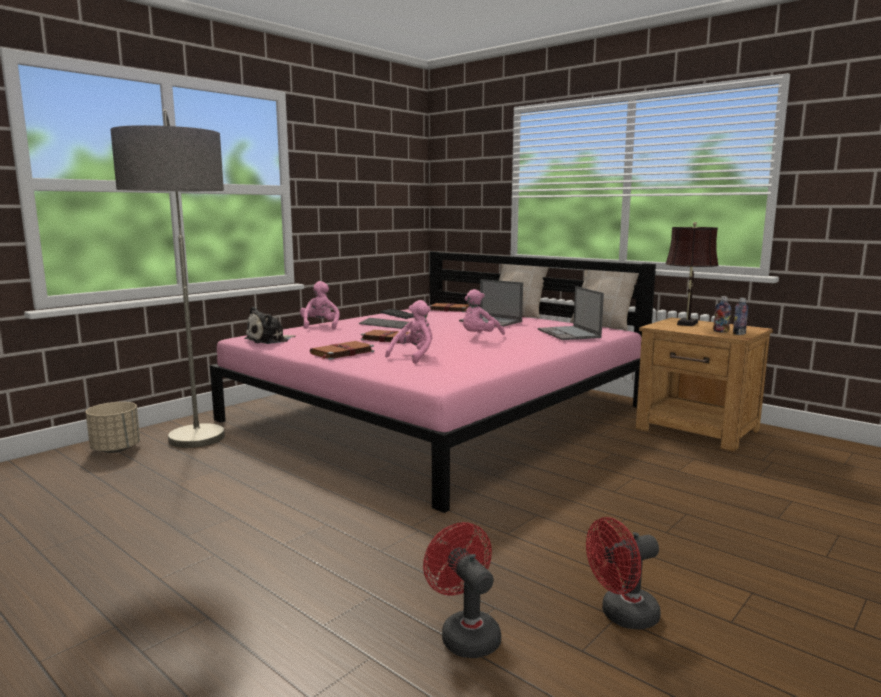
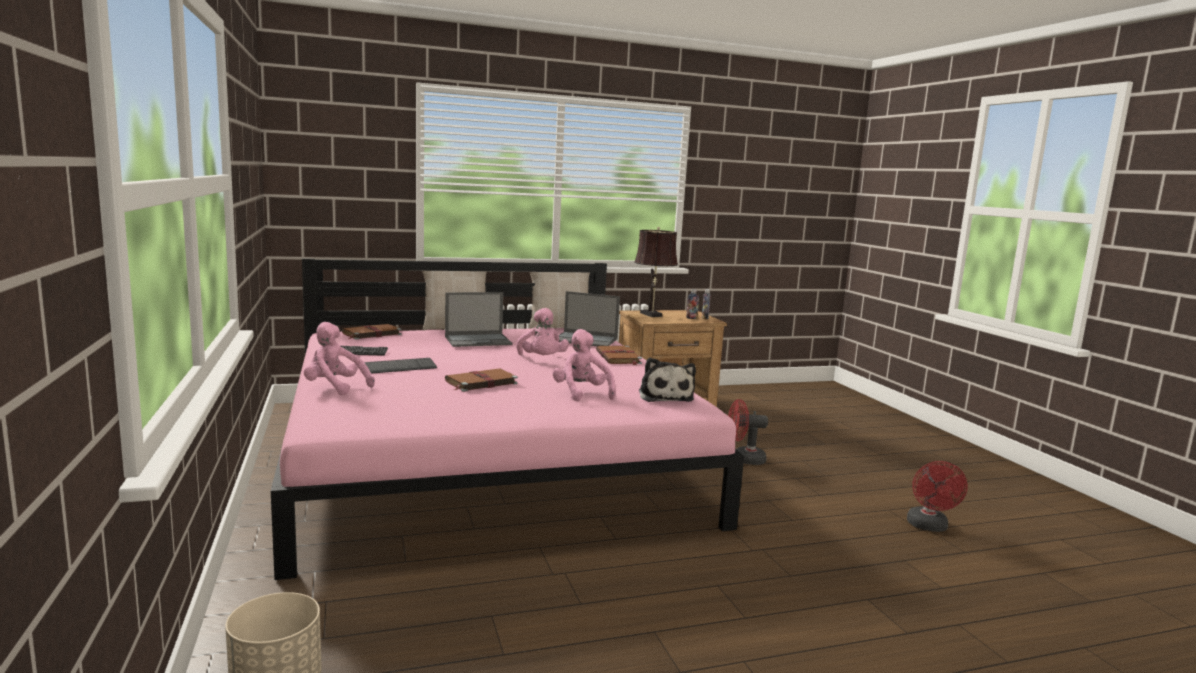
camera: 60 degrees left, 0 degrees up
floor lamp [110,109,225,448] -> none
plush toy [244,306,296,344] -> plush toy moved to [639,358,696,402]
brown book [310,341,374,360] -> brown book moved to [596,346,642,365]
red fan [423,522,501,658] -> red fan moved to [728,399,768,465]

